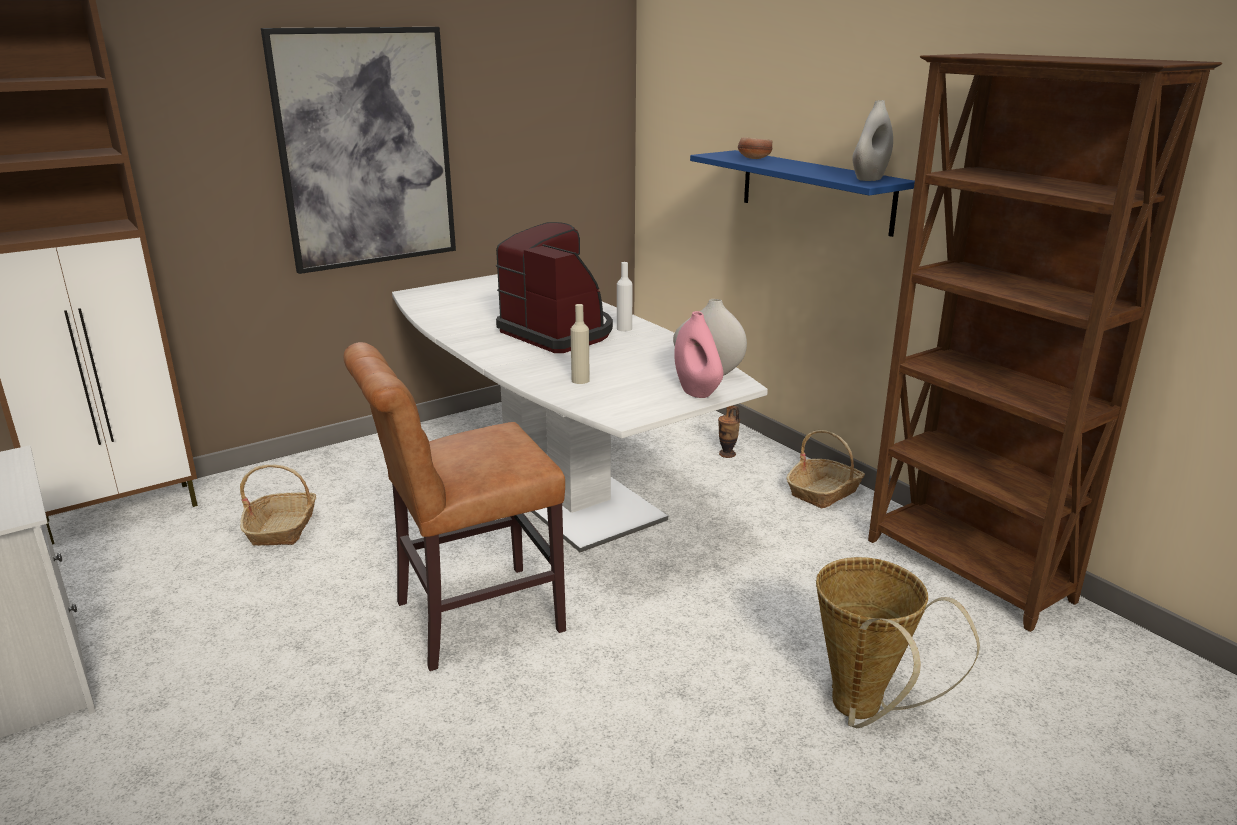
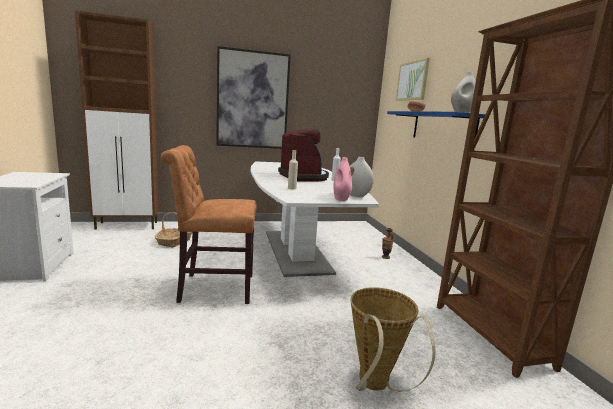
camera: 20 degrees right, 10 degrees down
basket [786,430,865,509] -> none
none -> picture [396,58,430,101]

